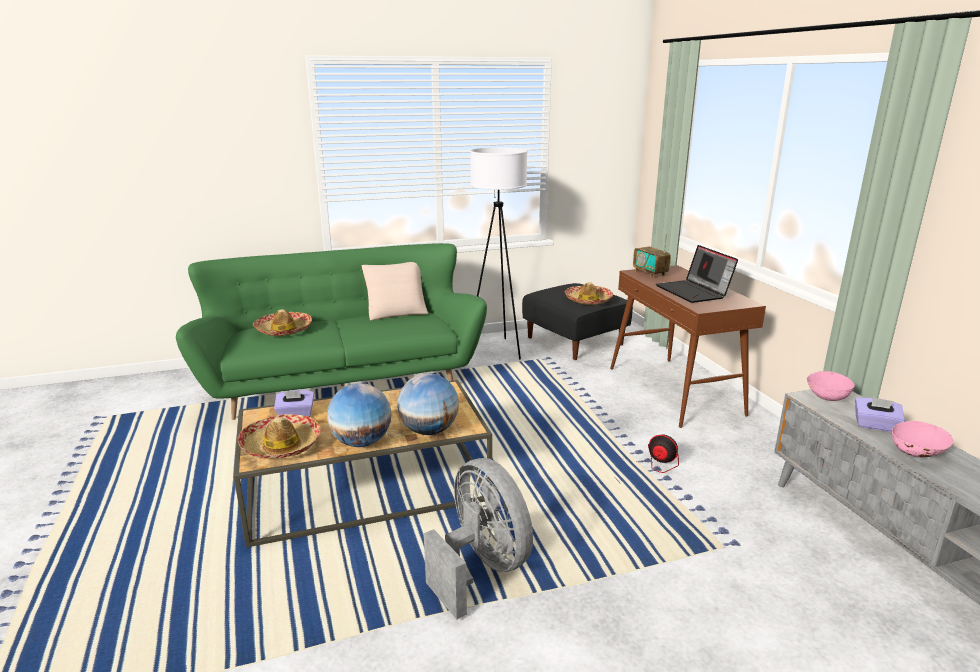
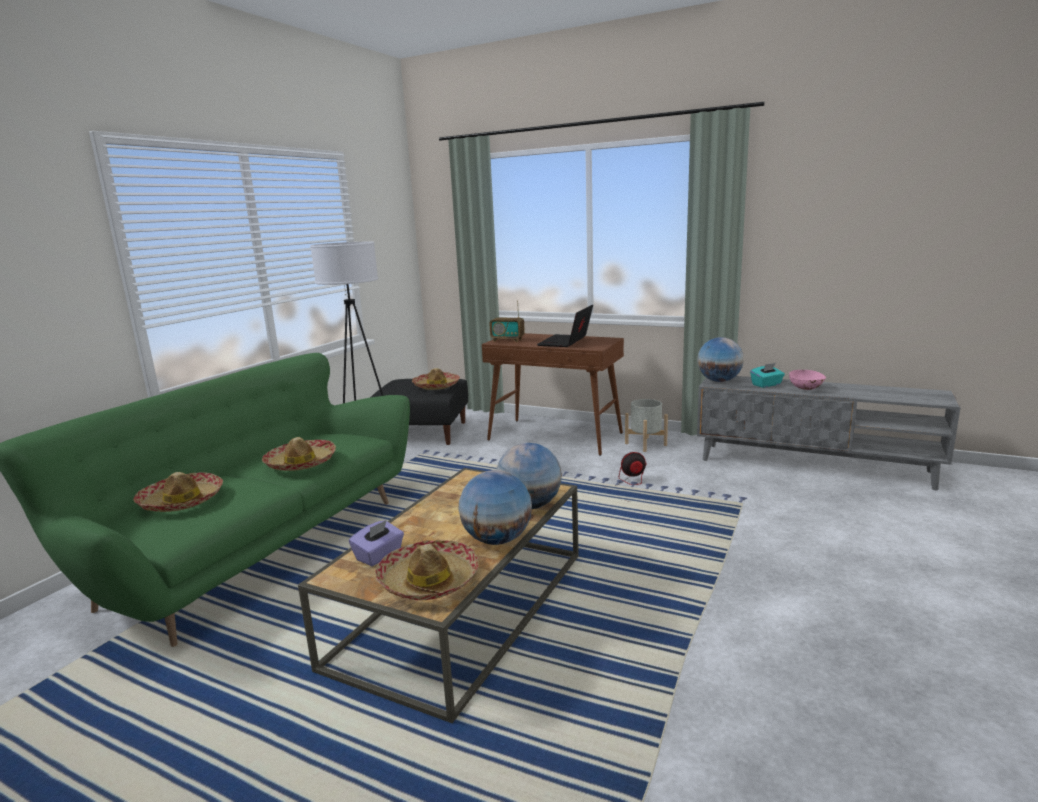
camera: 45 degrees left, 5 degrees down
beige pillow [362,262,428,320] -> none
grey fan [424,458,533,620] -> none
laptop [656,245,738,303] -> laptop turned 90 degrees clockwise [537,305,593,347]
pink bowl [807,371,855,401] -> globe [697,337,744,382]
purple tissue box [855,397,905,432] -> turquoise tissue box [750,363,785,388]
none -> hat [262,437,336,471]
none -> grey planter [625,399,668,452]

